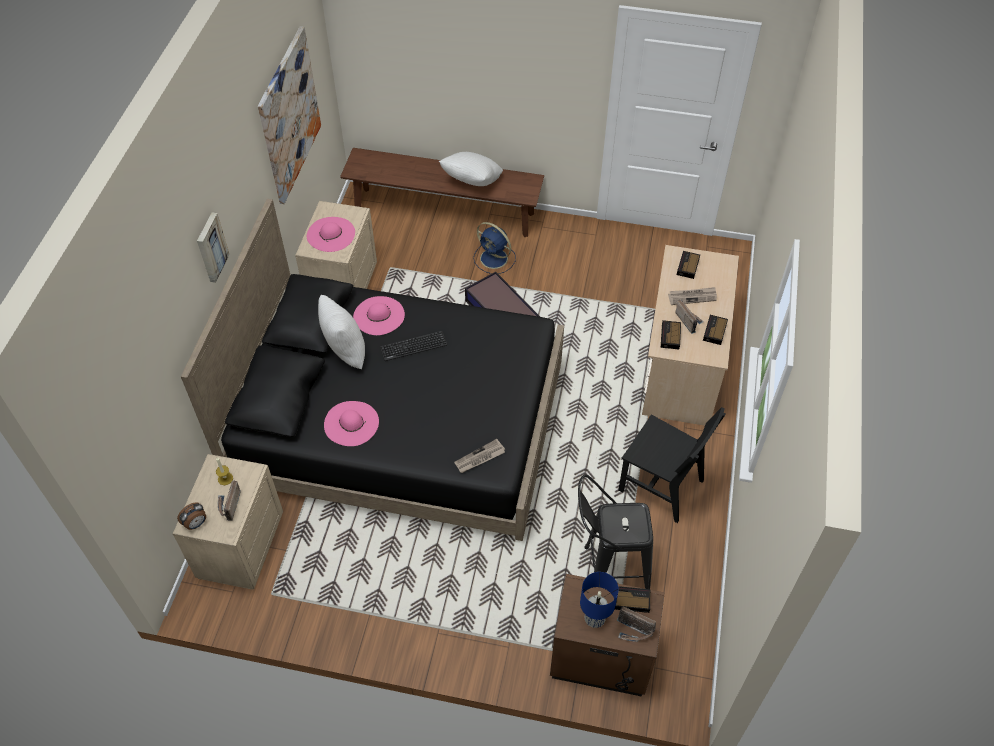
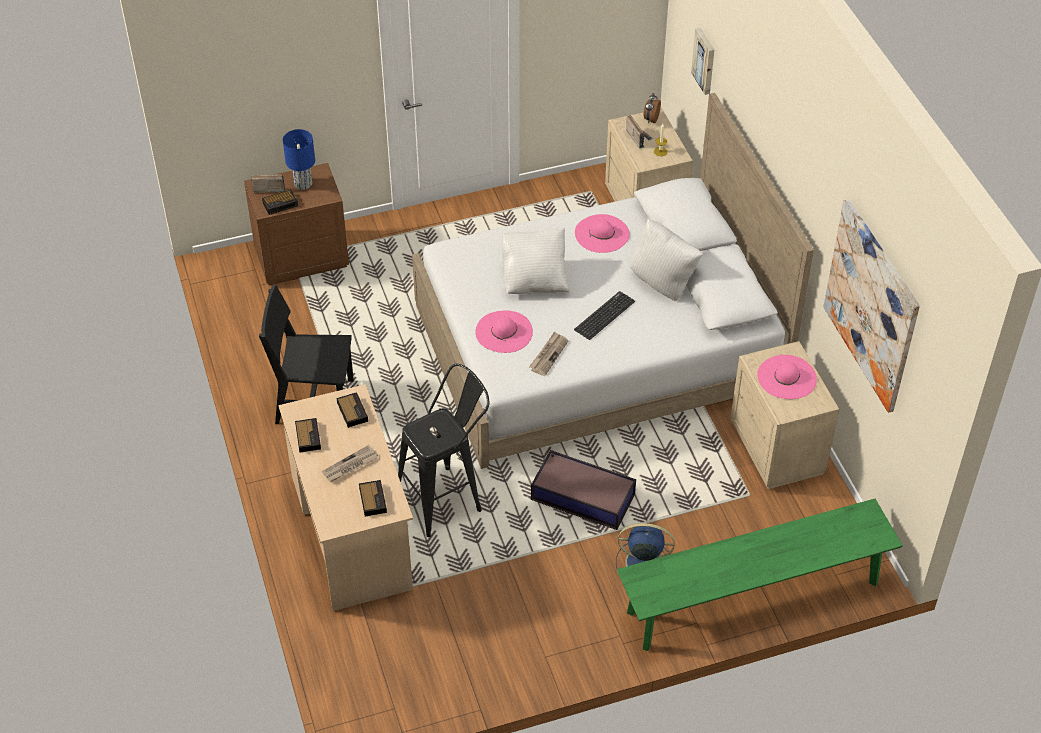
camera: 150 degrees right, 5 degrees down
black bed [181,199,564,541] -> white bed [412,93,814,469]
picture [197,212,230,283] -> picture moved to [691,28,714,95]
brown bench [340,148,544,237] -> green bench [617,499,903,651]
pink hat [353,296,405,335] -> pink hat moved to [475,311,533,353]
white pillow [439,152,503,186] -> white pillow moved to [502,228,570,294]
newspaper [454,439,505,473] -> newspaper moved to [529,331,568,376]
black stool [578,474,653,589] -> black stool moved to [398,364,489,537]
radio [675,300,703,334] -> none

